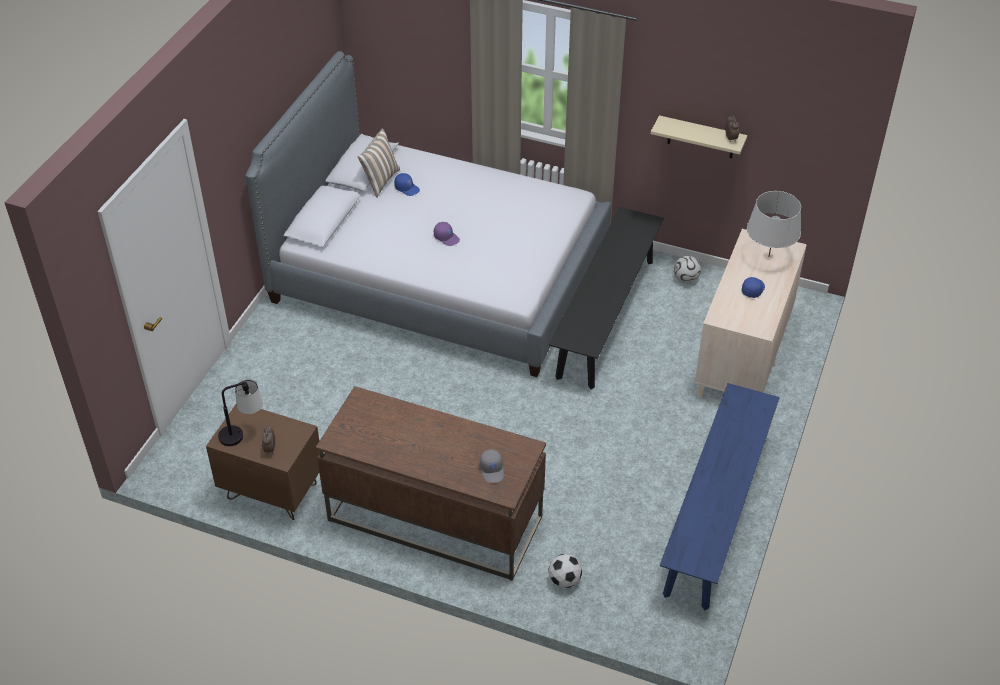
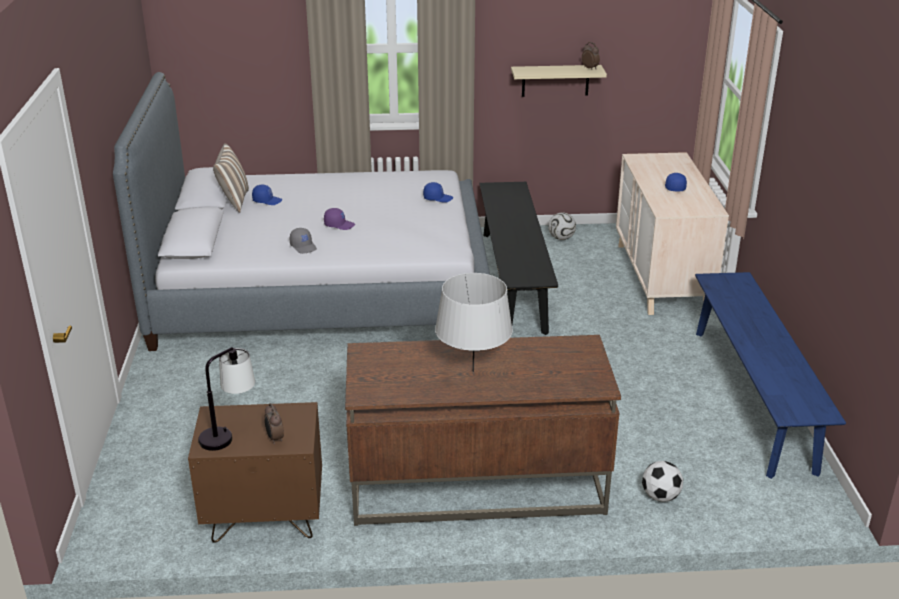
camera: 25 degrees left, 15 degrees down
grey cap [480,449,504,483] -> grey cap moved to [290,228,317,254]
grey table lamp [747,191,801,256] -> grey table lamp moved to [435,273,513,372]
none -> blue cap [423,182,453,203]

